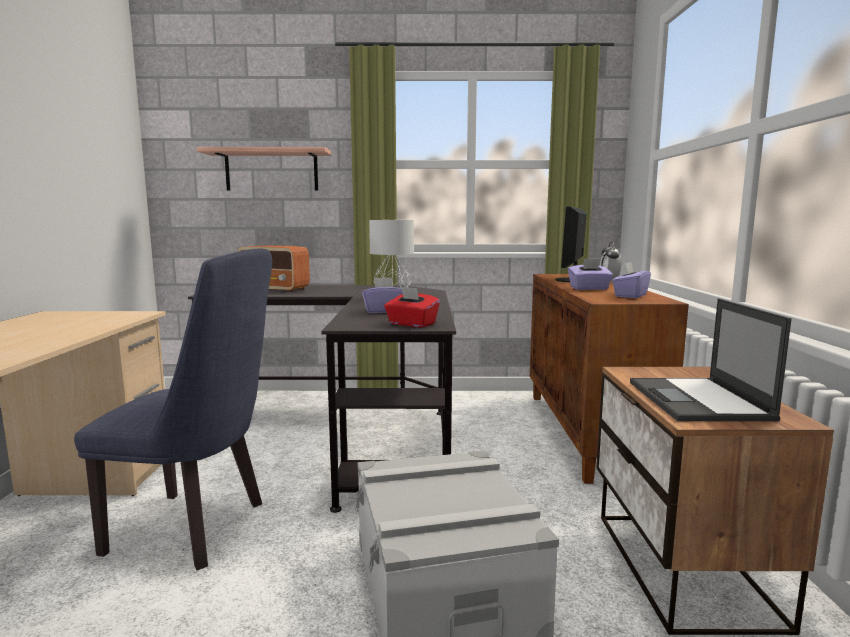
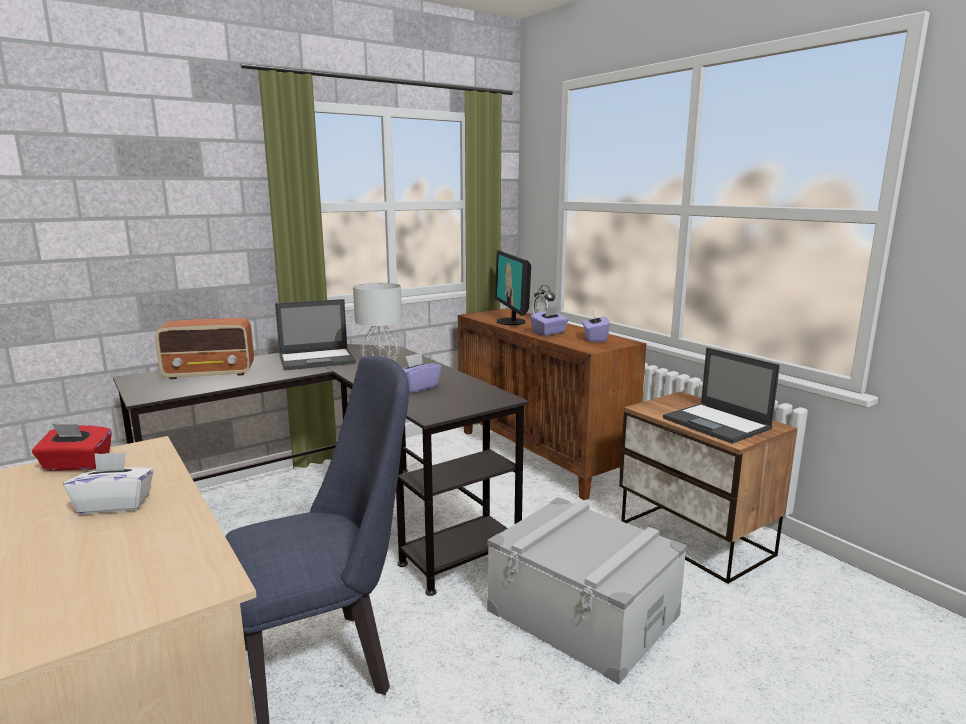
camera: 35 degrees left, 5 degrees up
shelf [197,147,331,191] -> none
red tissue box [384,286,440,327] -> red tissue box moved to [32,424,112,471]
none -> white tissue box [63,452,154,514]
none -> laptop [275,299,356,370]

